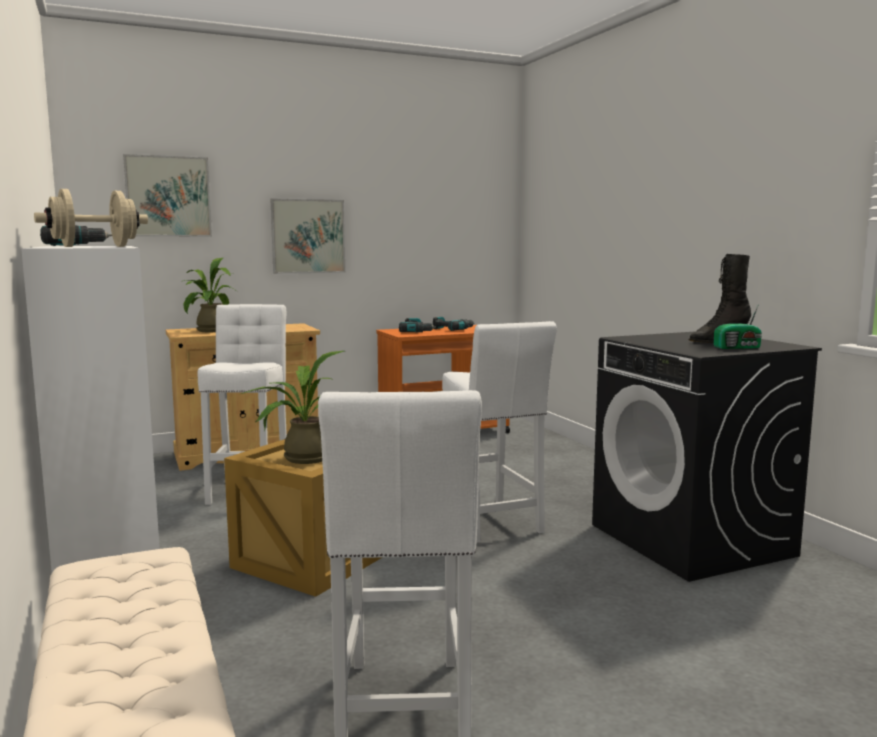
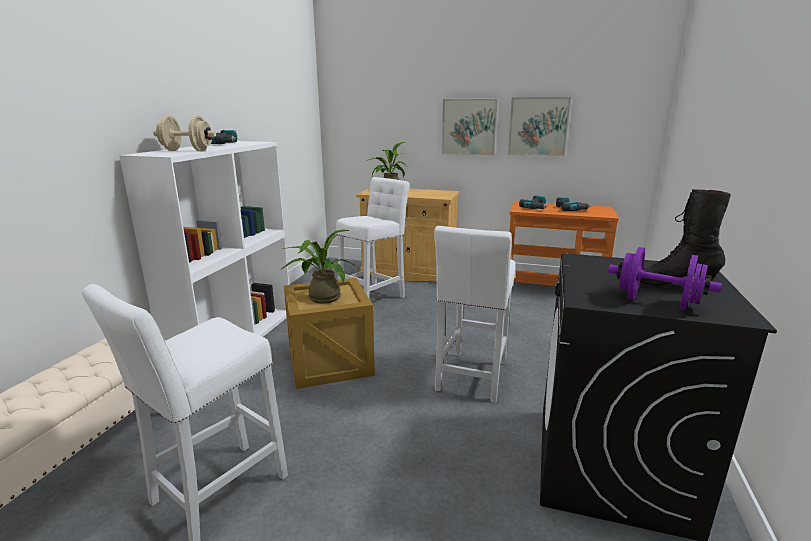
camera: 40 degrees right, 10 degrees up
picture [123,154,212,237] -> picture moved to [508,97,571,156]
radio [714,304,762,349] -> purple dumbbell [608,247,722,310]

